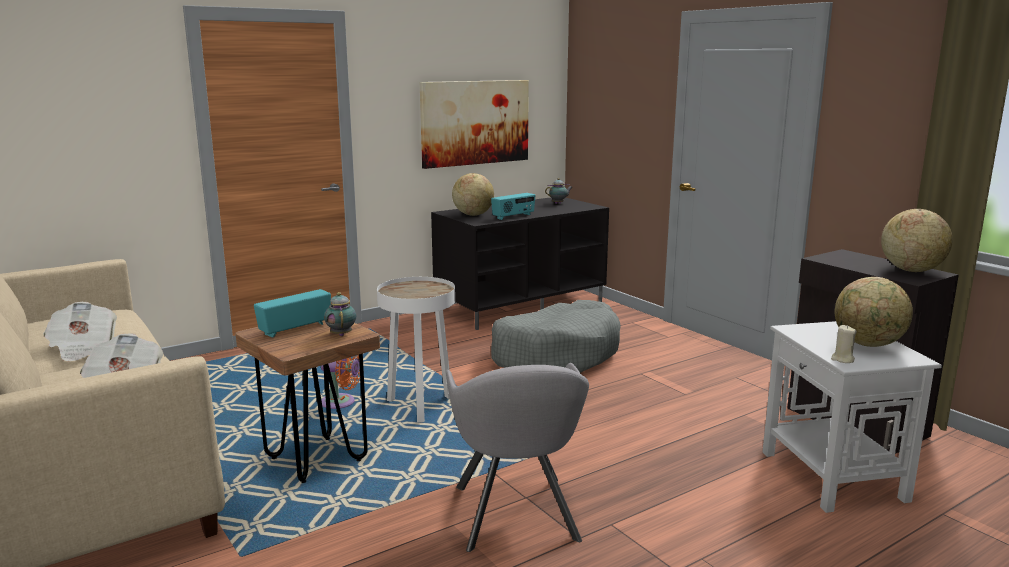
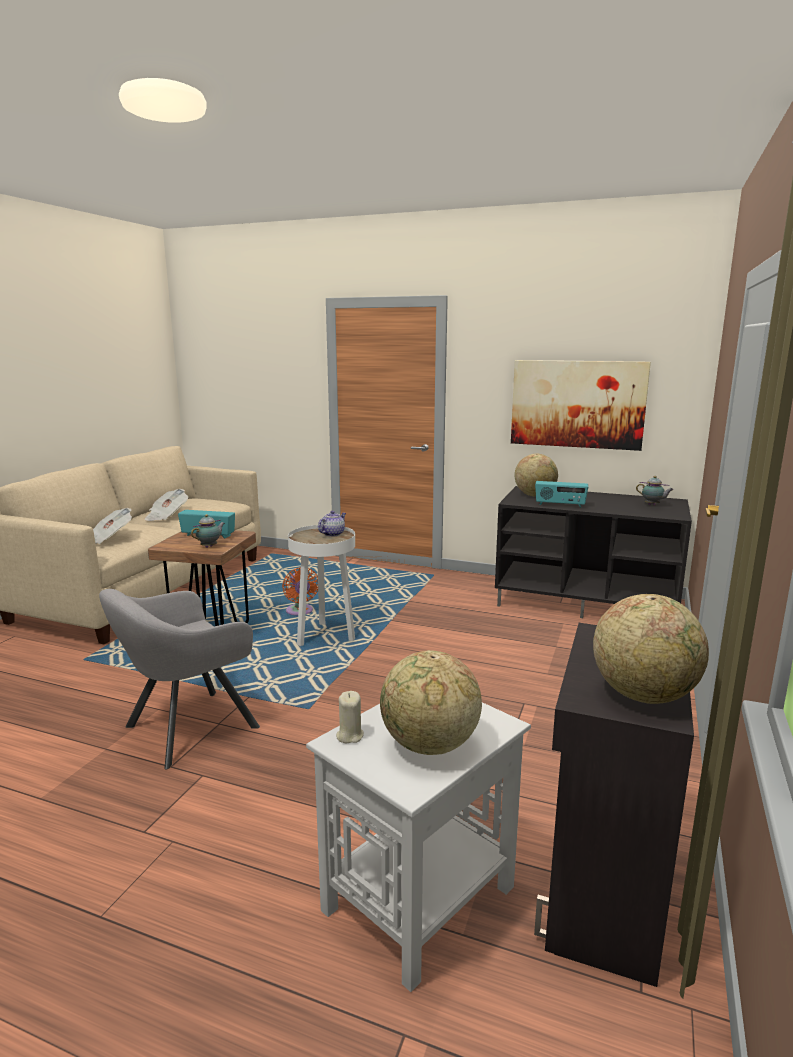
camera: 55 degrees right, 0 degrees up
grey dog bed [491,300,621,373] -> none
none -> teapot [318,511,346,537]

